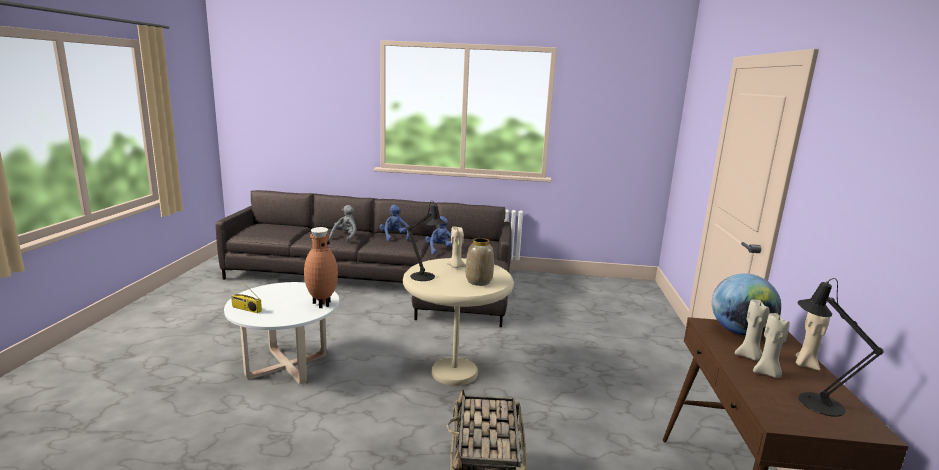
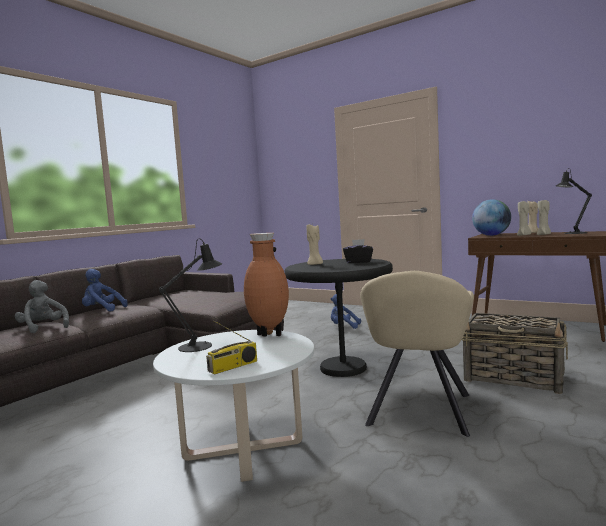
camera: 60 degrees left, 10 degrees down
beige side table [403,258,514,386] -> black side table [285,259,393,377]
black table lamp [407,200,446,281] -> black table lamp moved to [159,238,223,352]
blue plush toy [425,216,453,255] -> blue plush toy moved to [331,294,361,329]
vase [466,238,494,286] -> black tissue box [343,239,373,263]
none -> beige armchair [360,271,474,437]

